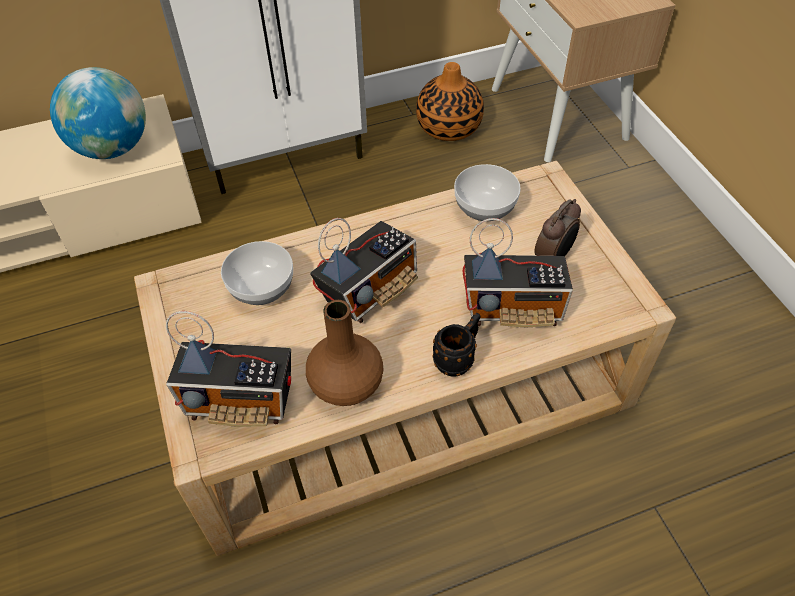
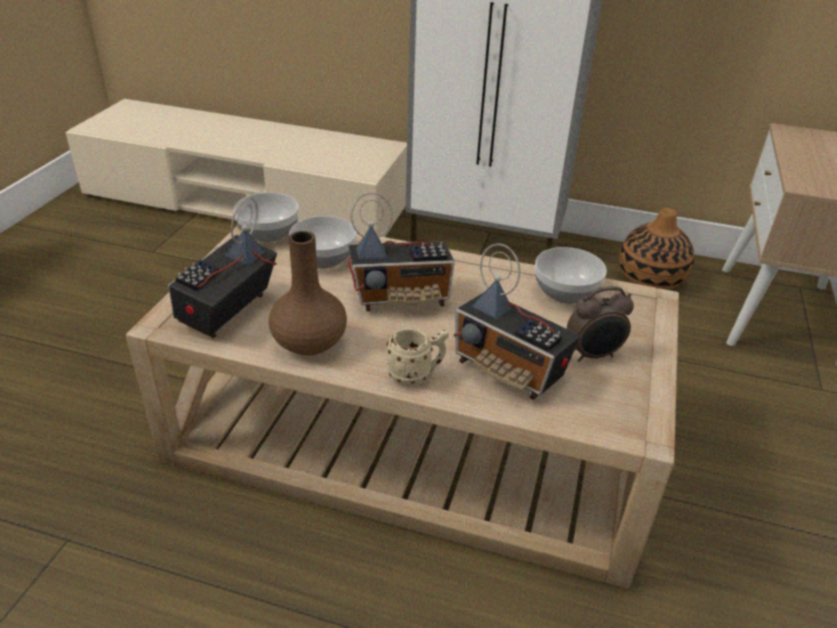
camera: 35 degrees right, 15 degrees down
globe [50,67,146,159] -> none
radio [166,311,291,427] -> radio turned 75 degrees clockwise [168,197,277,338]
black mug [433,313,481,377] -> beige mug [386,328,449,387]
none -> bowl [234,192,299,242]

